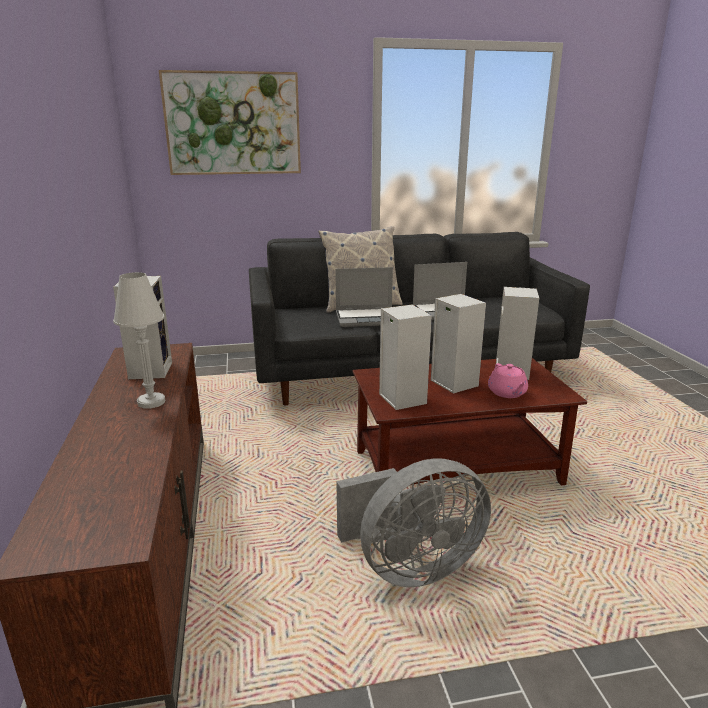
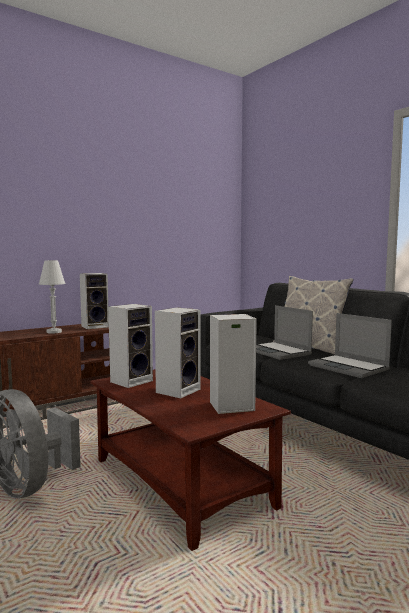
camera: 65 degrees right, 15 degrees down
picture [159,70,301,175] -> none
pink teapot [488,363,528,398] -> none

